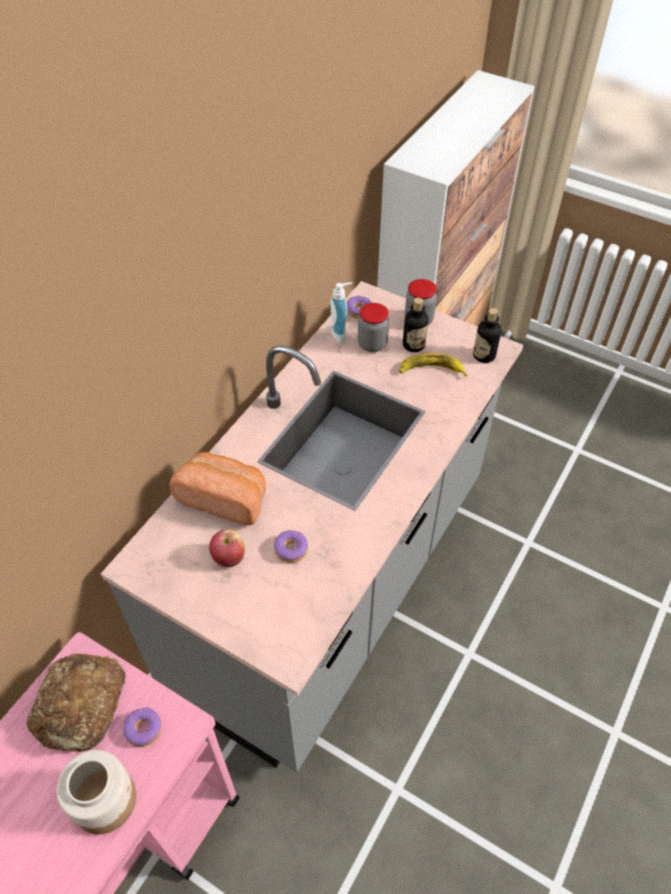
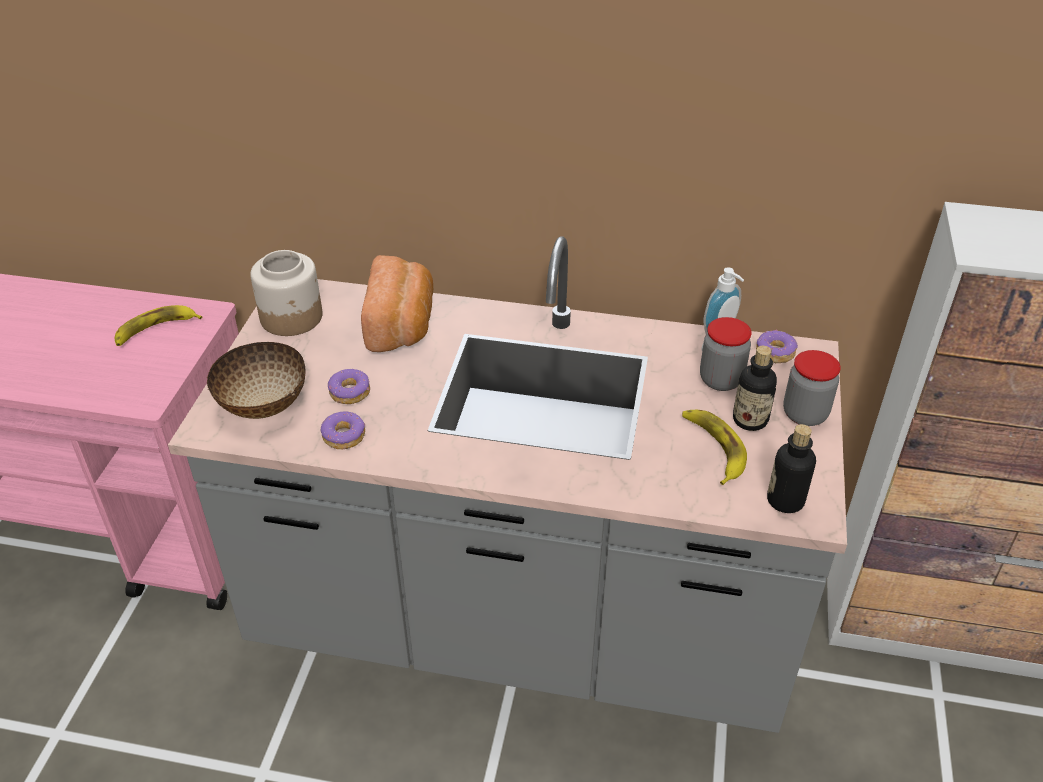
camera: 70 degrees right, 10 degrees down
bread [27,654,126,752] -> banana [114,305,202,346]
jar [57,750,136,834] -> jar moved to [250,250,322,336]
donut [123,707,162,747] -> donut moved to [321,412,366,449]
apple [209,529,245,567] -> none
none -> bowl [207,342,306,419]

